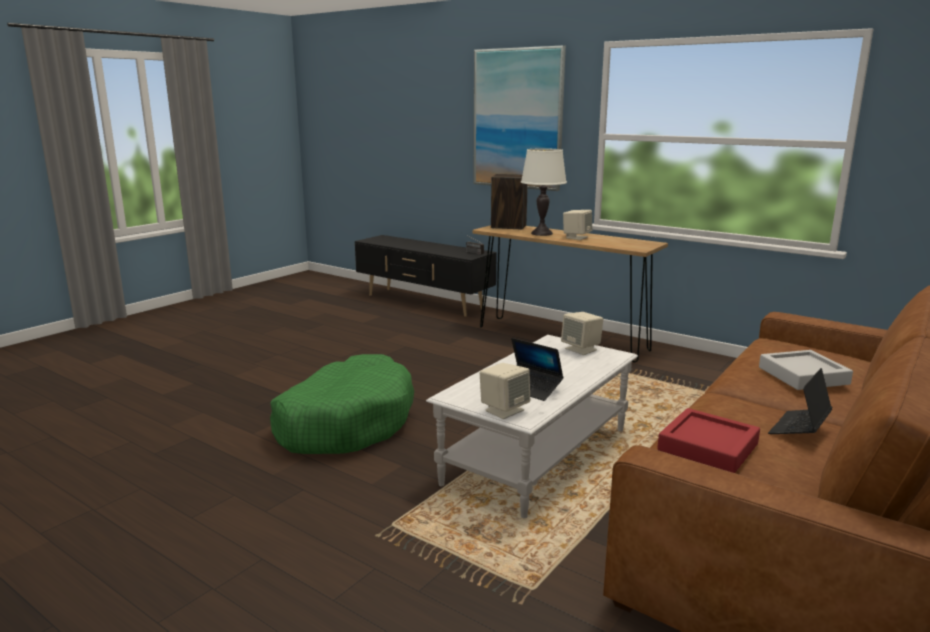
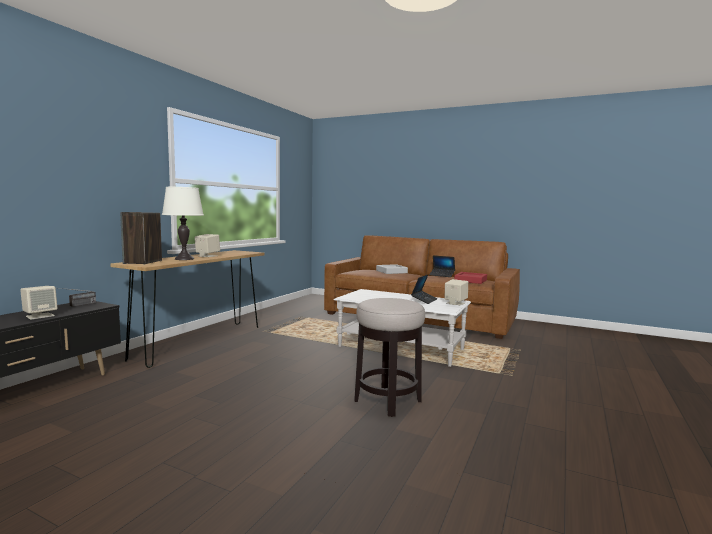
camera: 100 degrees left, 10 degrees down
green dog bed [270,354,414,454] -> stool [355,298,425,417]
picture [474,45,566,191] -> none
beige speaker [561,312,603,355] -> beige speaker moved to [20,286,58,320]

